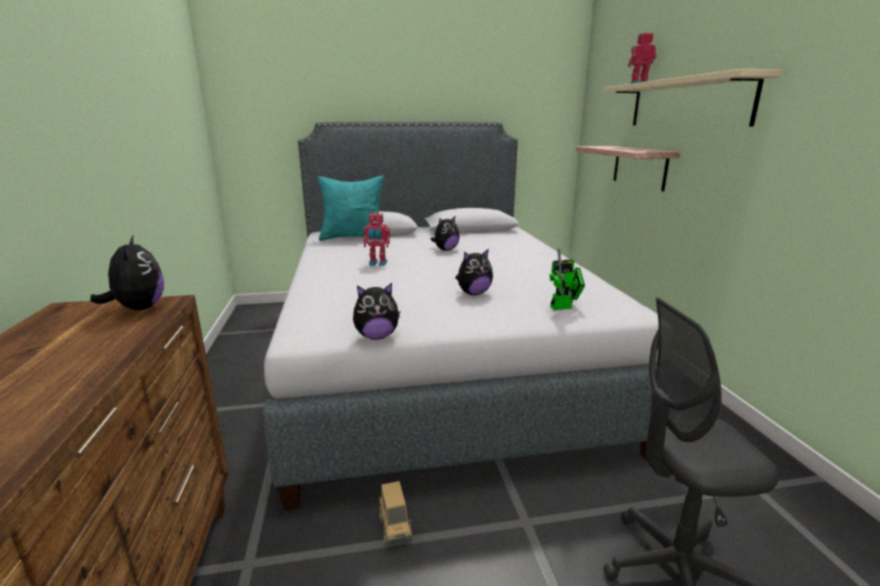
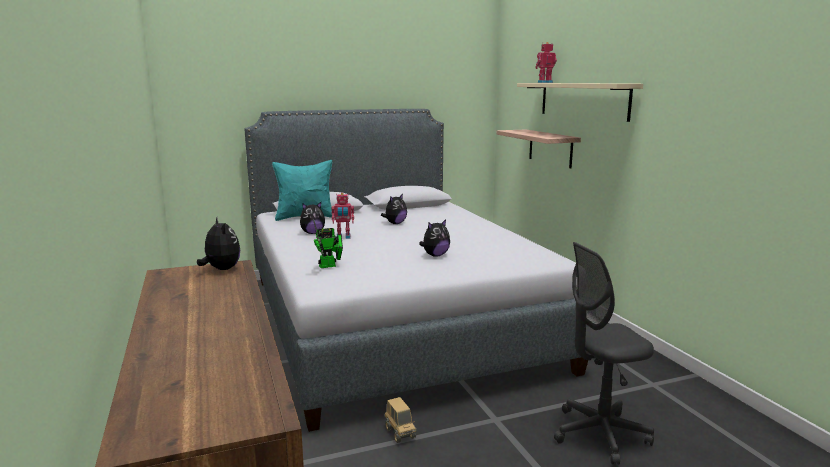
camera: 10 degrees left, 5 degrees down
plush toy [353,283,400,340] -> plush toy moved to [300,202,325,234]
toy robot [549,248,585,310] -> toy robot moved to [313,219,343,268]

